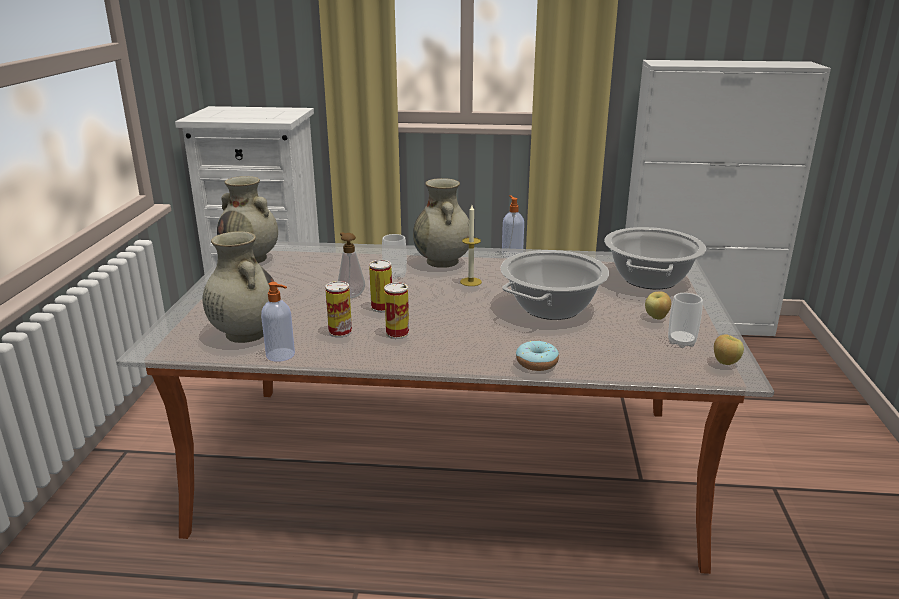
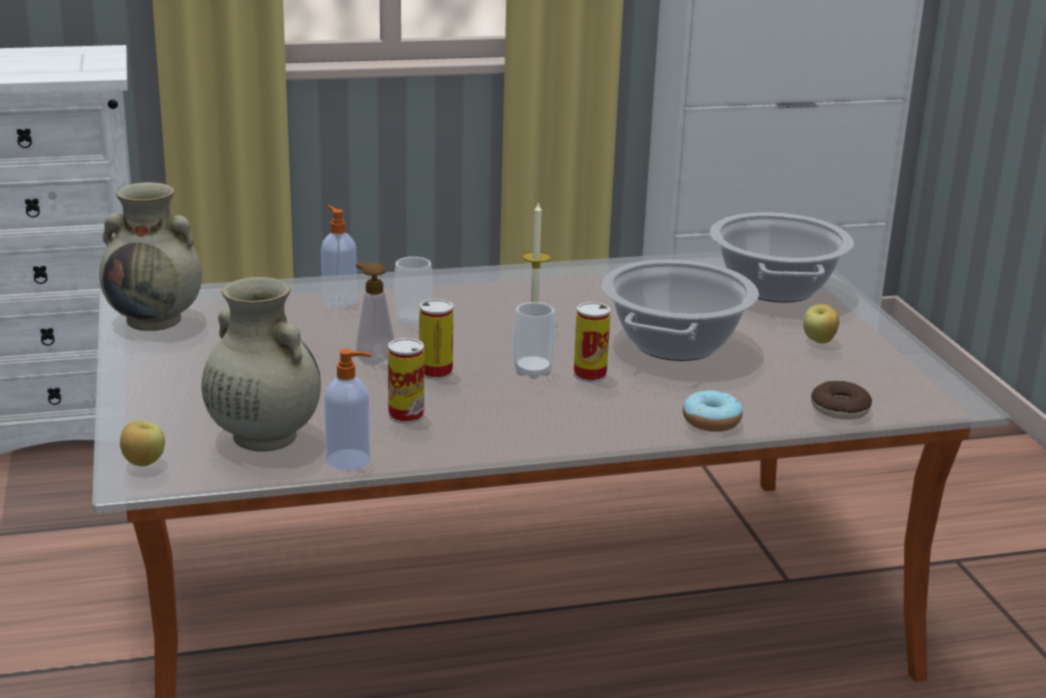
camera: 20 degrees left, 0 degrees up
can [384,282,409,339] -> can moved to [574,302,611,382]
beige vase [413,178,469,268] -> none
soap dispenser [502,195,524,258] -> soap dispenser moved to [321,205,357,308]
cup [668,293,703,348] -> cup moved to [514,302,555,379]
apple [714,334,744,365] -> apple moved to [120,420,165,466]
none -> donut [811,381,872,420]

